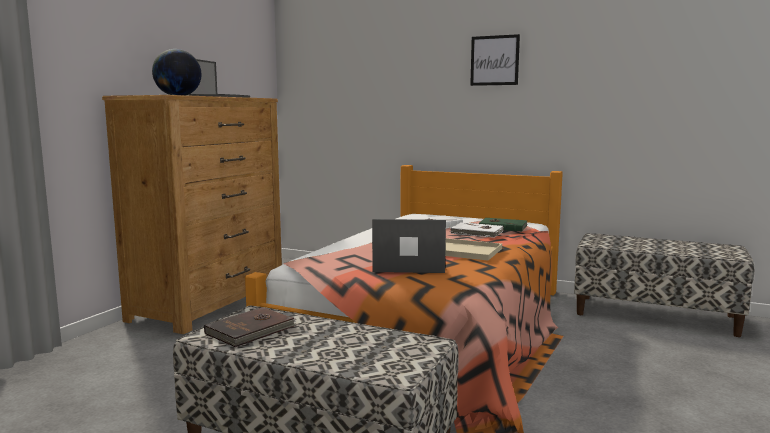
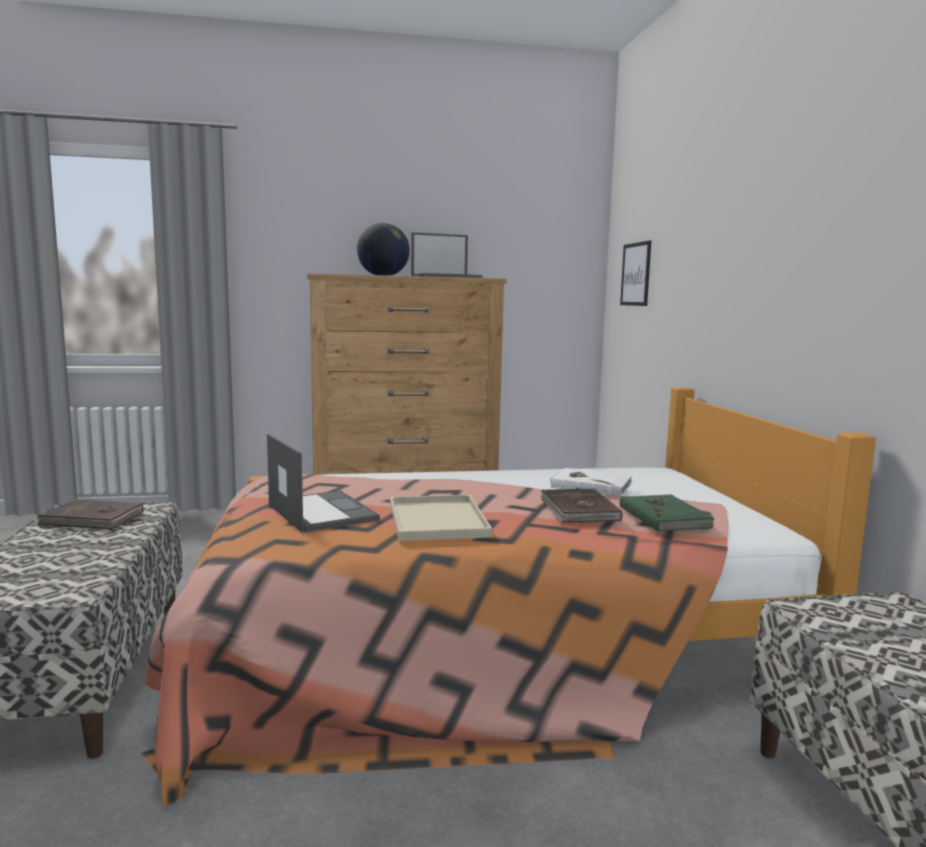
camera: 55 degrees right, 0 degrees up
white book [450,222,504,238] -> brown book [541,488,622,523]
picture [470,34,520,86] -> picture moved to [620,240,651,306]

